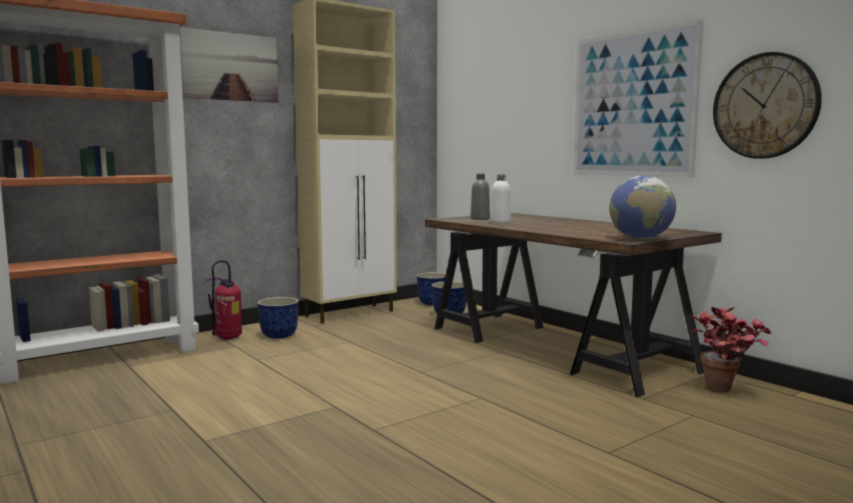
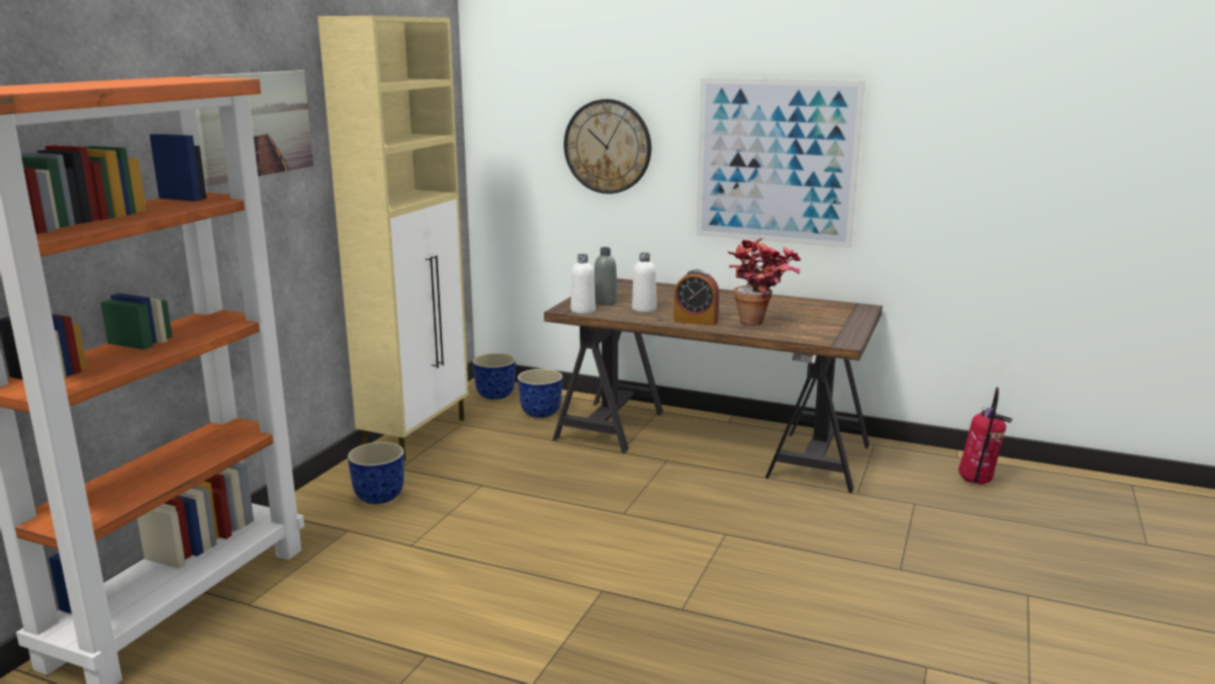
camera: 30 degrees left, 10 degrees up
fire extinguisher [206,260,242,340] -> fire extinguisher moved to [958,387,1012,485]
globe [609,175,676,239] -> none
potted plant [690,307,772,392] -> potted plant moved to [728,238,801,325]
wall clock [713,52,822,159] -> wall clock moved to [564,99,651,194]
none -> white bottle [571,254,595,314]
none -> alarm clock [674,269,719,326]

